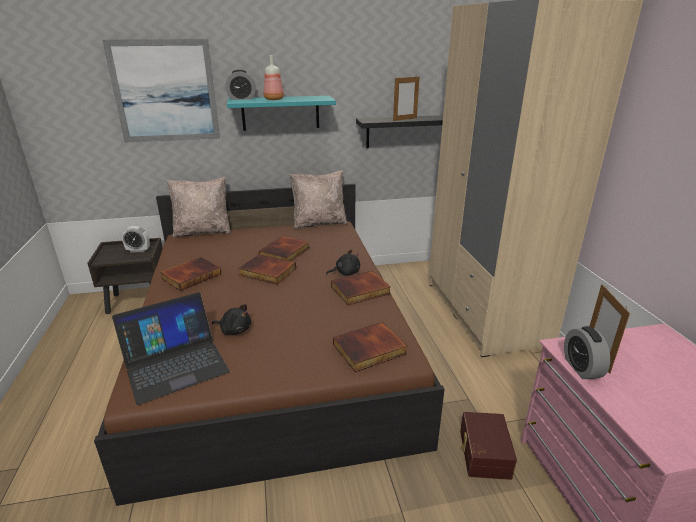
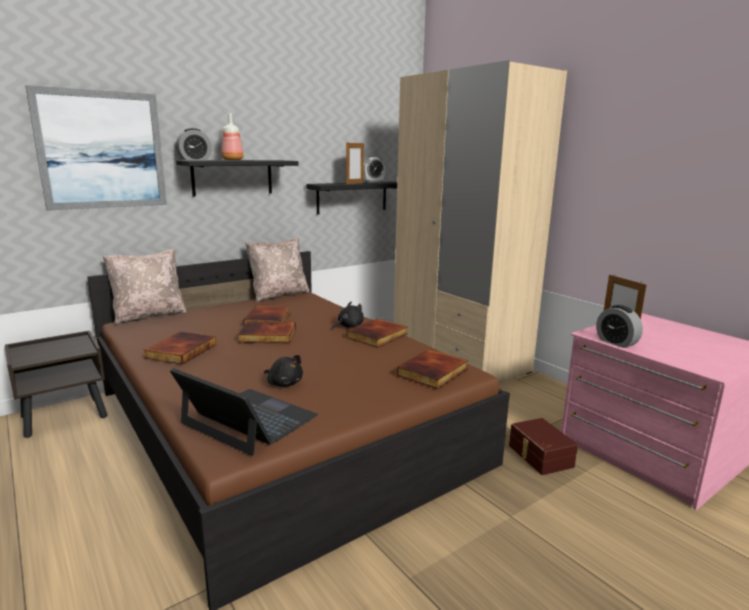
camera: 25 degrees left, 10 degrees down
laptop [112,292,230,405] -> laptop turned 90 degrees counterclockwise [170,368,318,456]
alarm clock [122,226,150,252] -> alarm clock moved to [364,157,385,183]
black plush toy [212,304,251,335] -> black plush toy turned 45 degrees clockwise [264,355,303,387]
turquoise shelf [227,96,336,131] -> black shelf [176,160,299,196]

